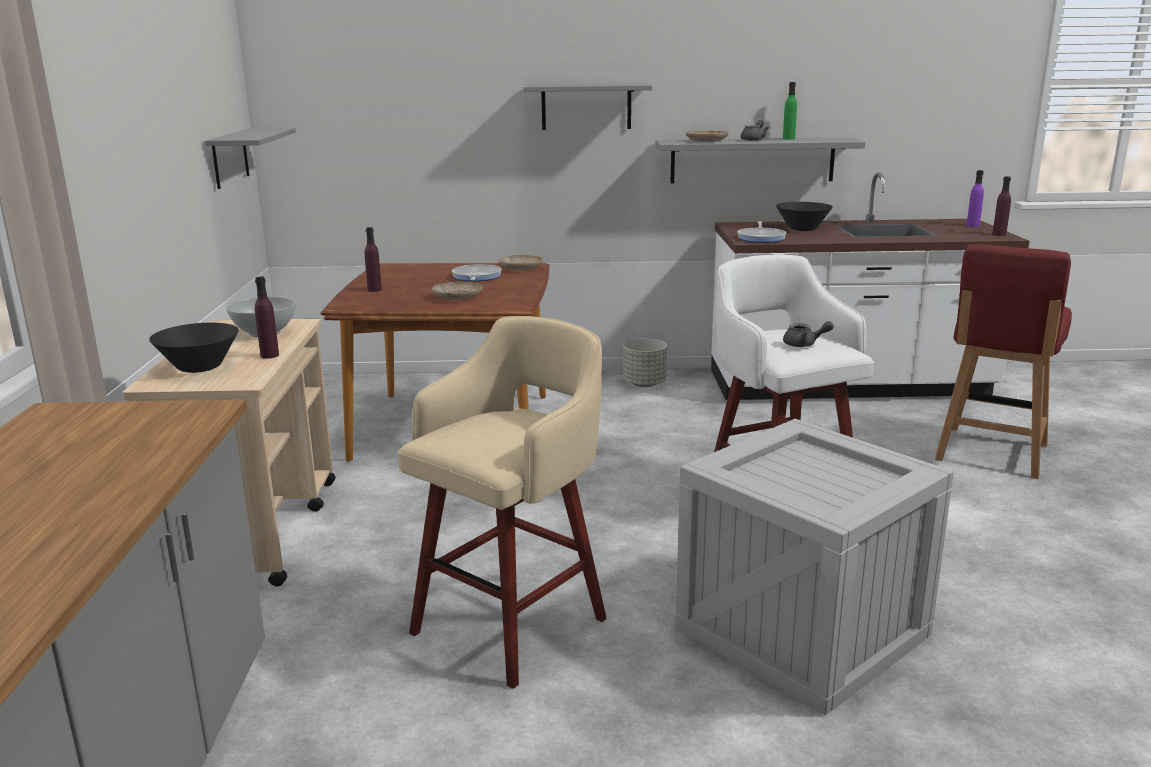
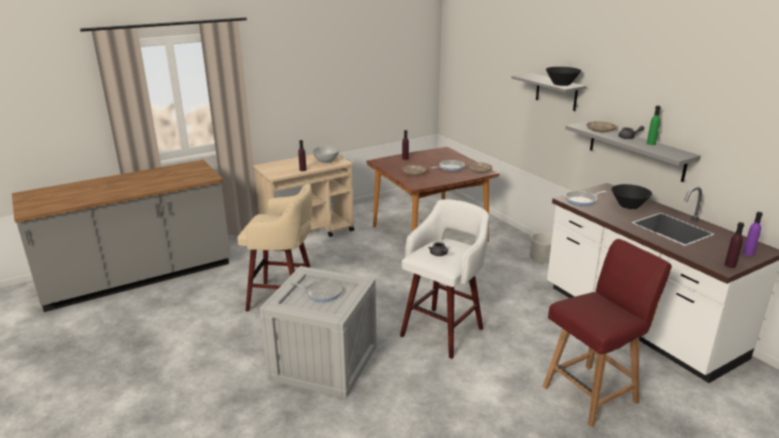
camera: 60 degrees right, 5 degrees up
black bowl [149,323,239,373] -> black bowl moved to [546,67,581,86]
grey shelf [205,128,296,189] -> none
red chair [935,244,1072,479] -> red chair turned 150 degrees clockwise [542,239,672,427]
none -> frying pan [290,280,342,302]

